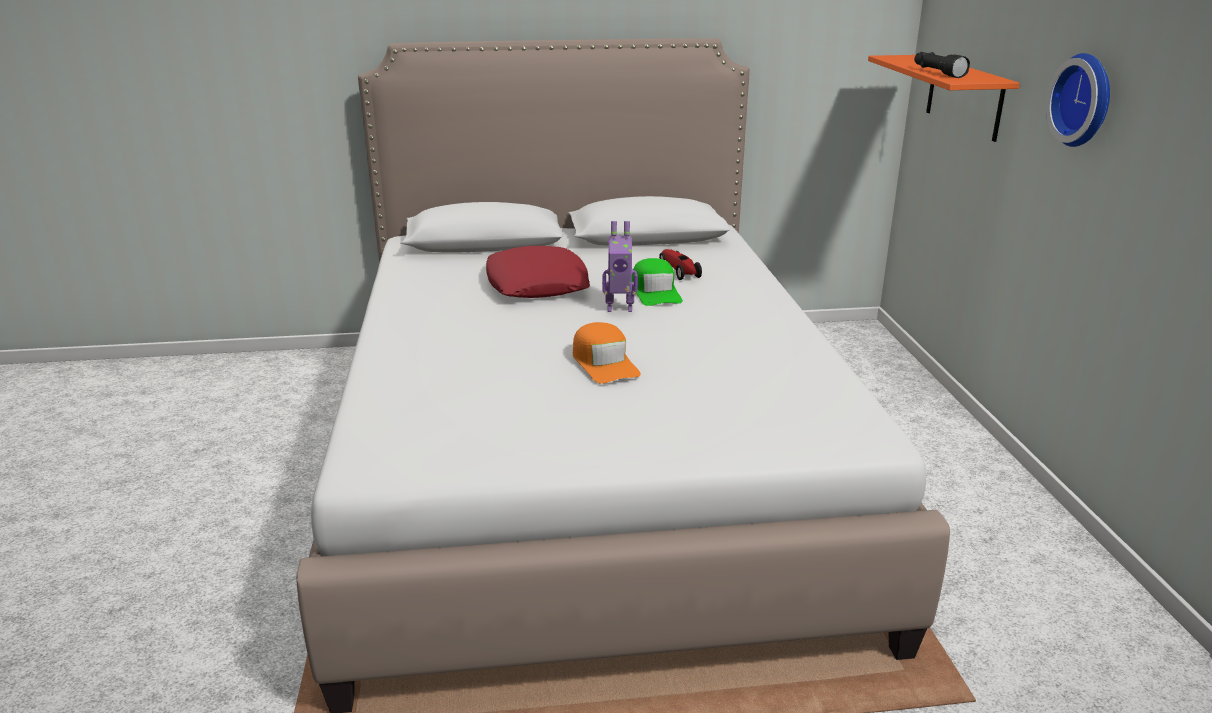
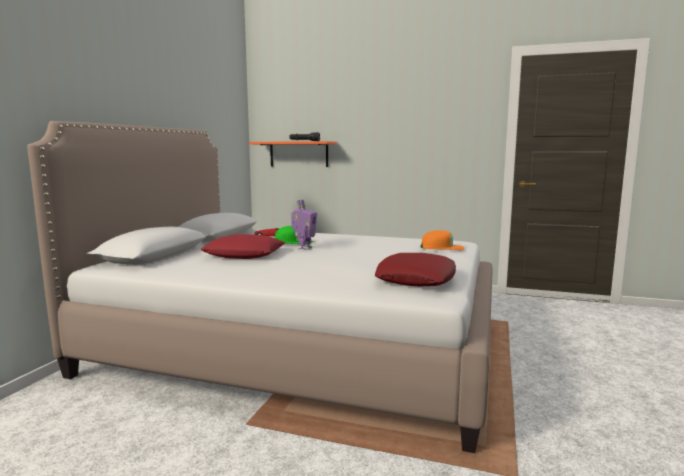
camera: 65 degrees left, 15 degrees down
orange cap [573,322,641,384] -> orange cap moved to [421,230,464,250]
wall clock [1046,53,1110,147] -> none
none -> red pillow [374,253,456,286]

